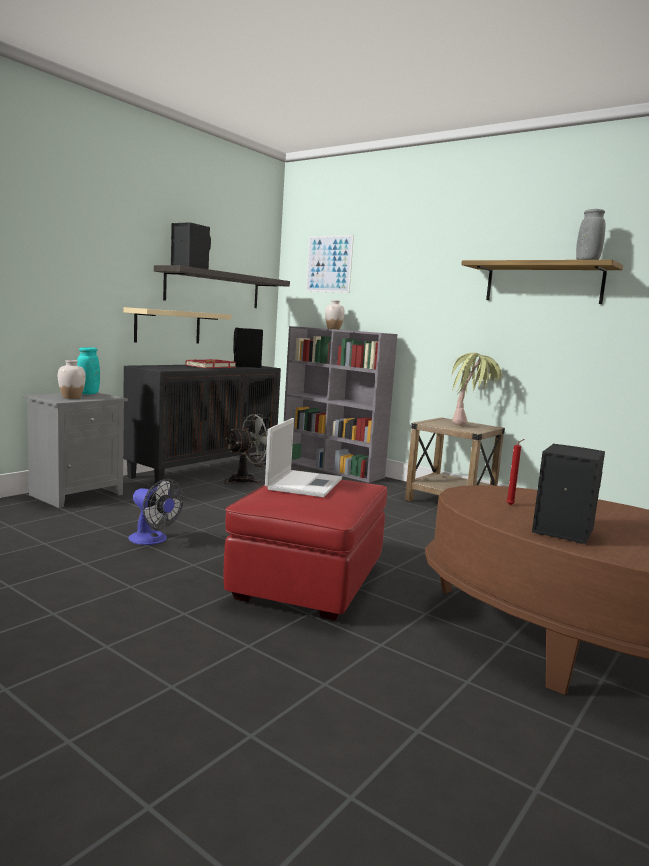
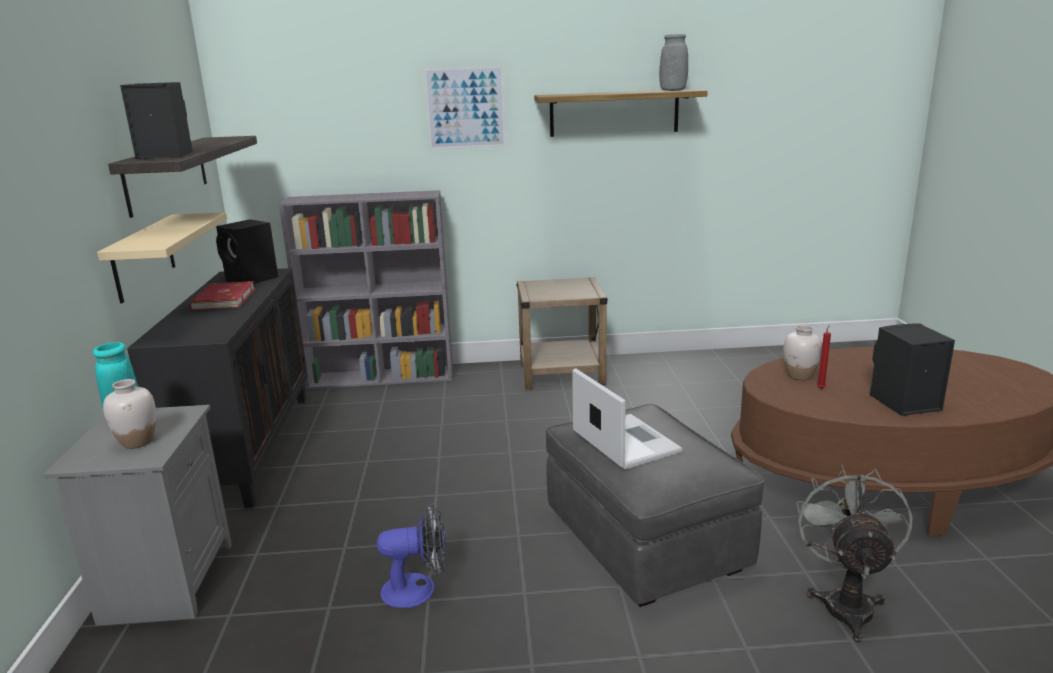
camera: 40 degrees left, 10 degrees up
grey fan [224,414,270,485] -> grey fan moved to [796,465,912,642]
red ottoman [224,480,387,621] -> grey ottoman [546,404,765,607]
picture [306,235,354,293] -> picture moved to [423,65,506,150]
white vase [325,300,345,329] -> white vase moved to [783,325,822,380]
potted plant [448,353,503,426] -> none

